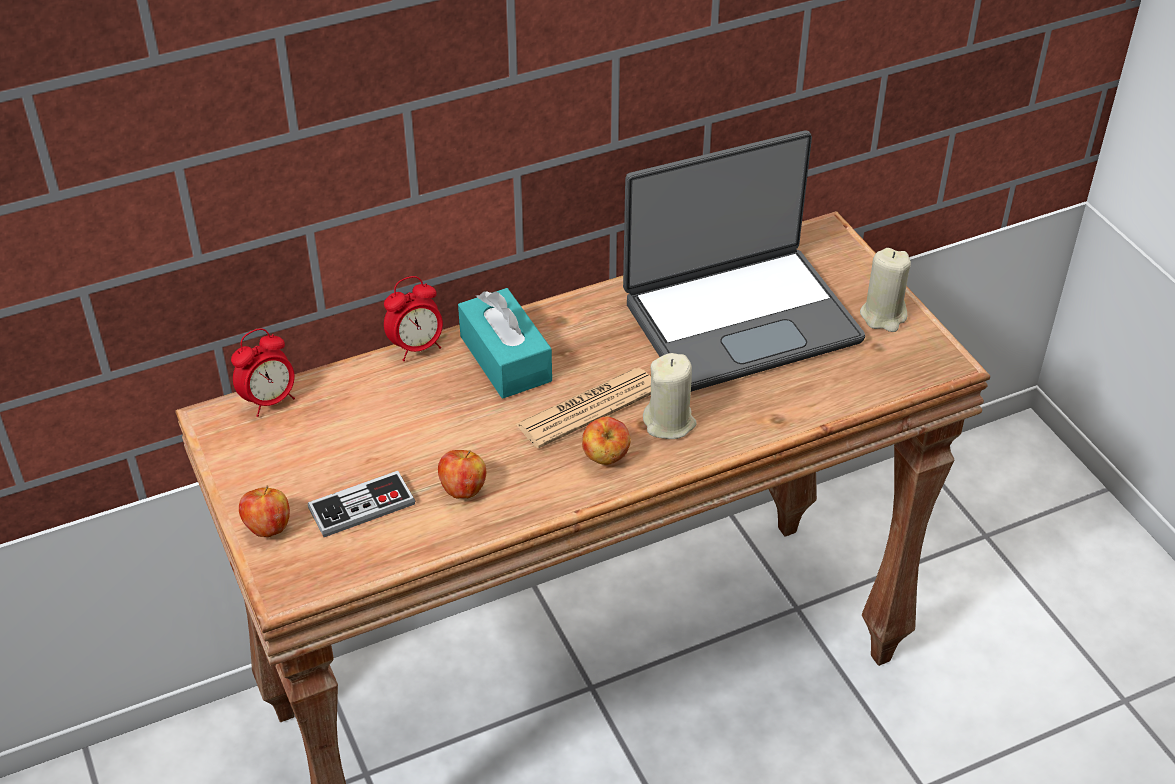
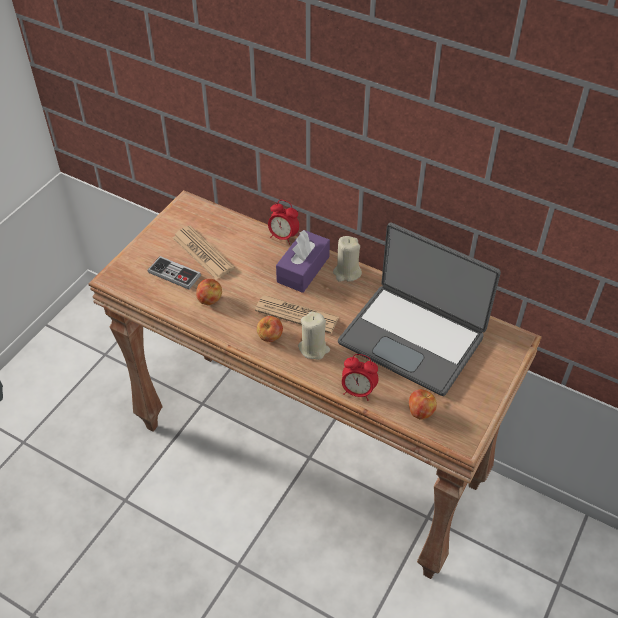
camera: 55 degrees right, 5 degrees up
alarm clock [231,328,295,417] -> alarm clock moved to [342,354,378,401]
apple [239,486,290,537] -> apple moved to [409,389,437,419]
turquoise tissue box [458,288,552,398] -> purple tissue box [276,230,330,293]
beige candle [860,248,911,332] -> beige candle moved to [333,236,362,282]
none -> newspaper [173,226,235,280]

